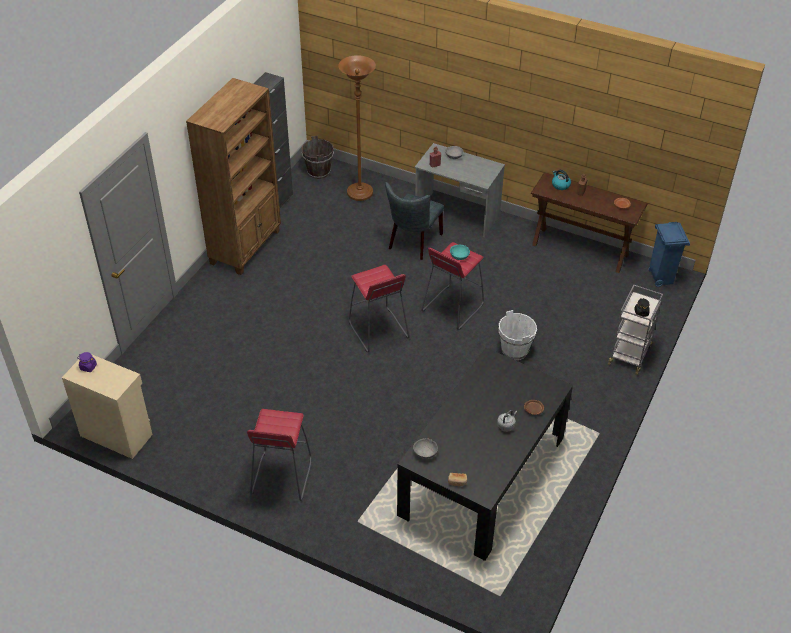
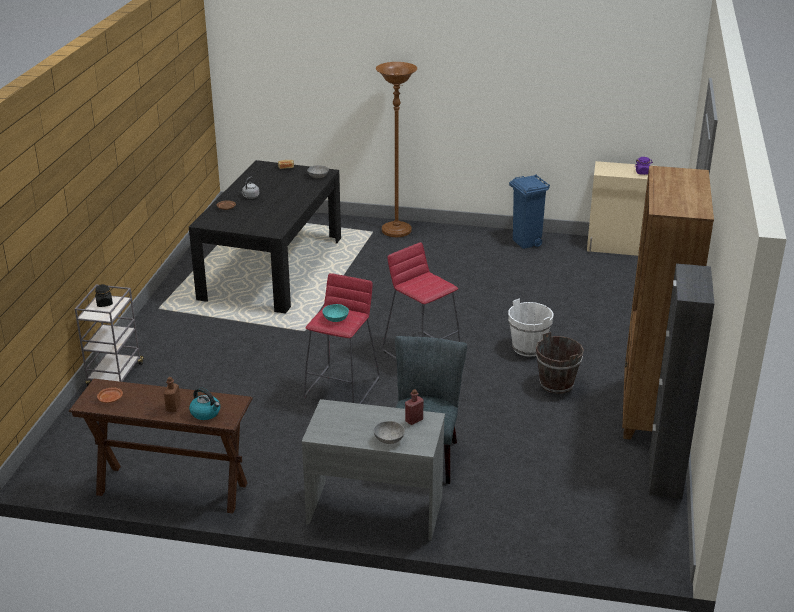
camera: 165 degrees right, 15 degrees down
red stool [247,409,312,501] -> none
brown bucket [301,136,334,179] -> brown bucket moved to [536,332,584,394]
brown floor lamp [338,55,376,201] -> brown floor lamp moved to [376,62,417,237]
white bucket [499,310,537,360] -> white bucket moved to [508,299,553,357]
blue trash can [649,222,690,287] -> blue trash can moved to [509,174,550,249]

